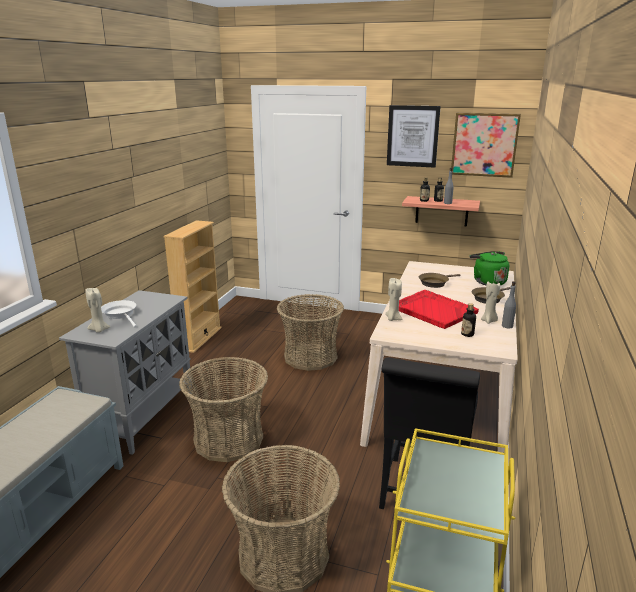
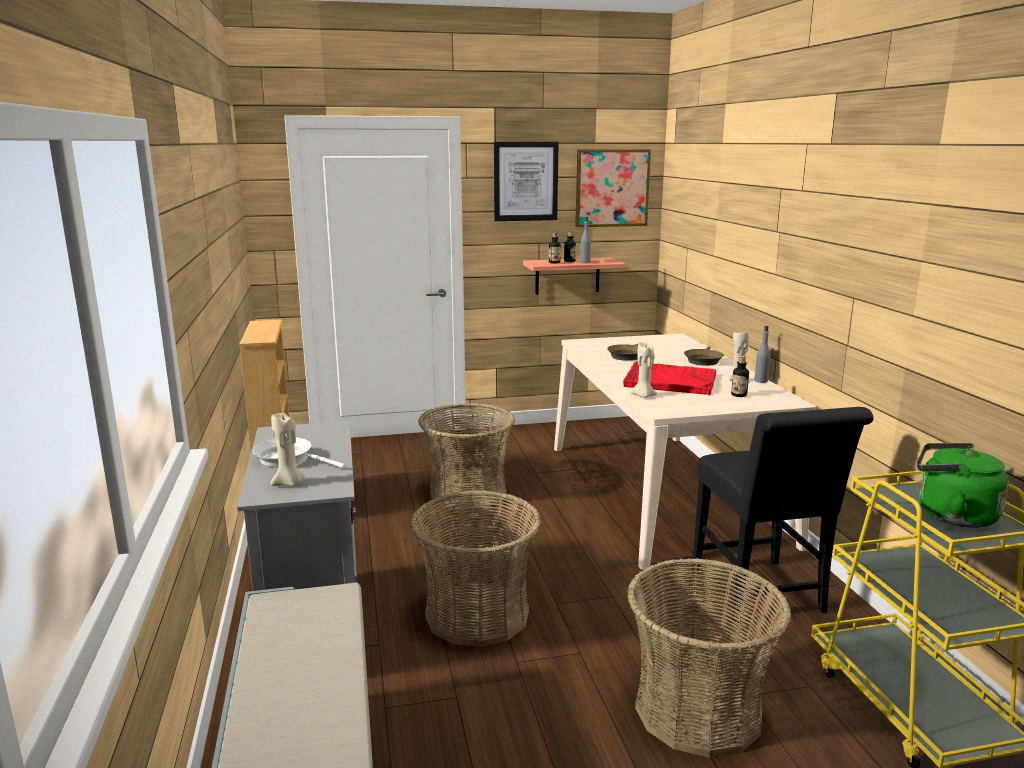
camera: 30 degrees left, 5 degrees down
green kettle [470,251,509,285] -> green kettle moved to [917,443,1009,528]

